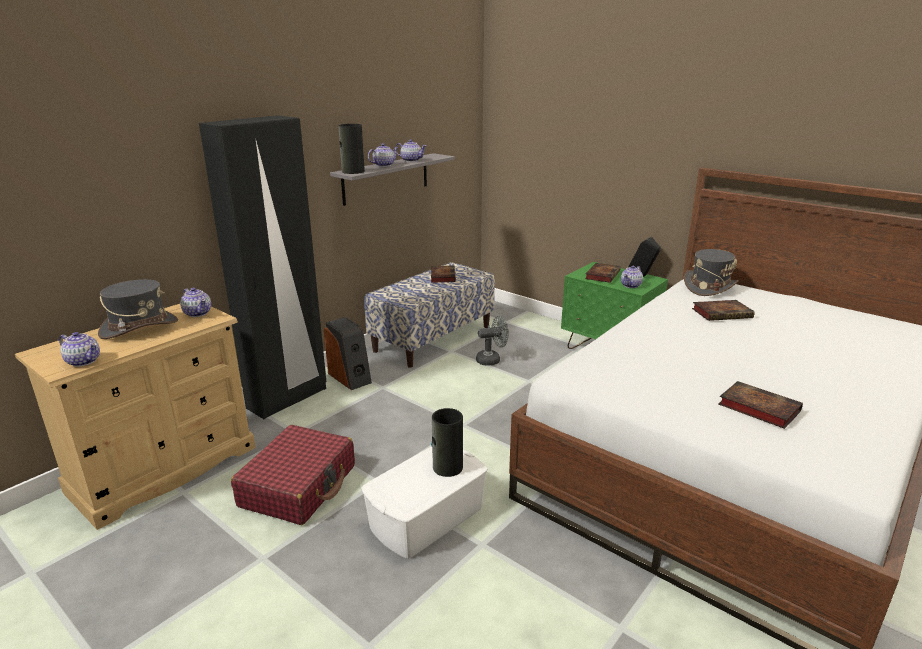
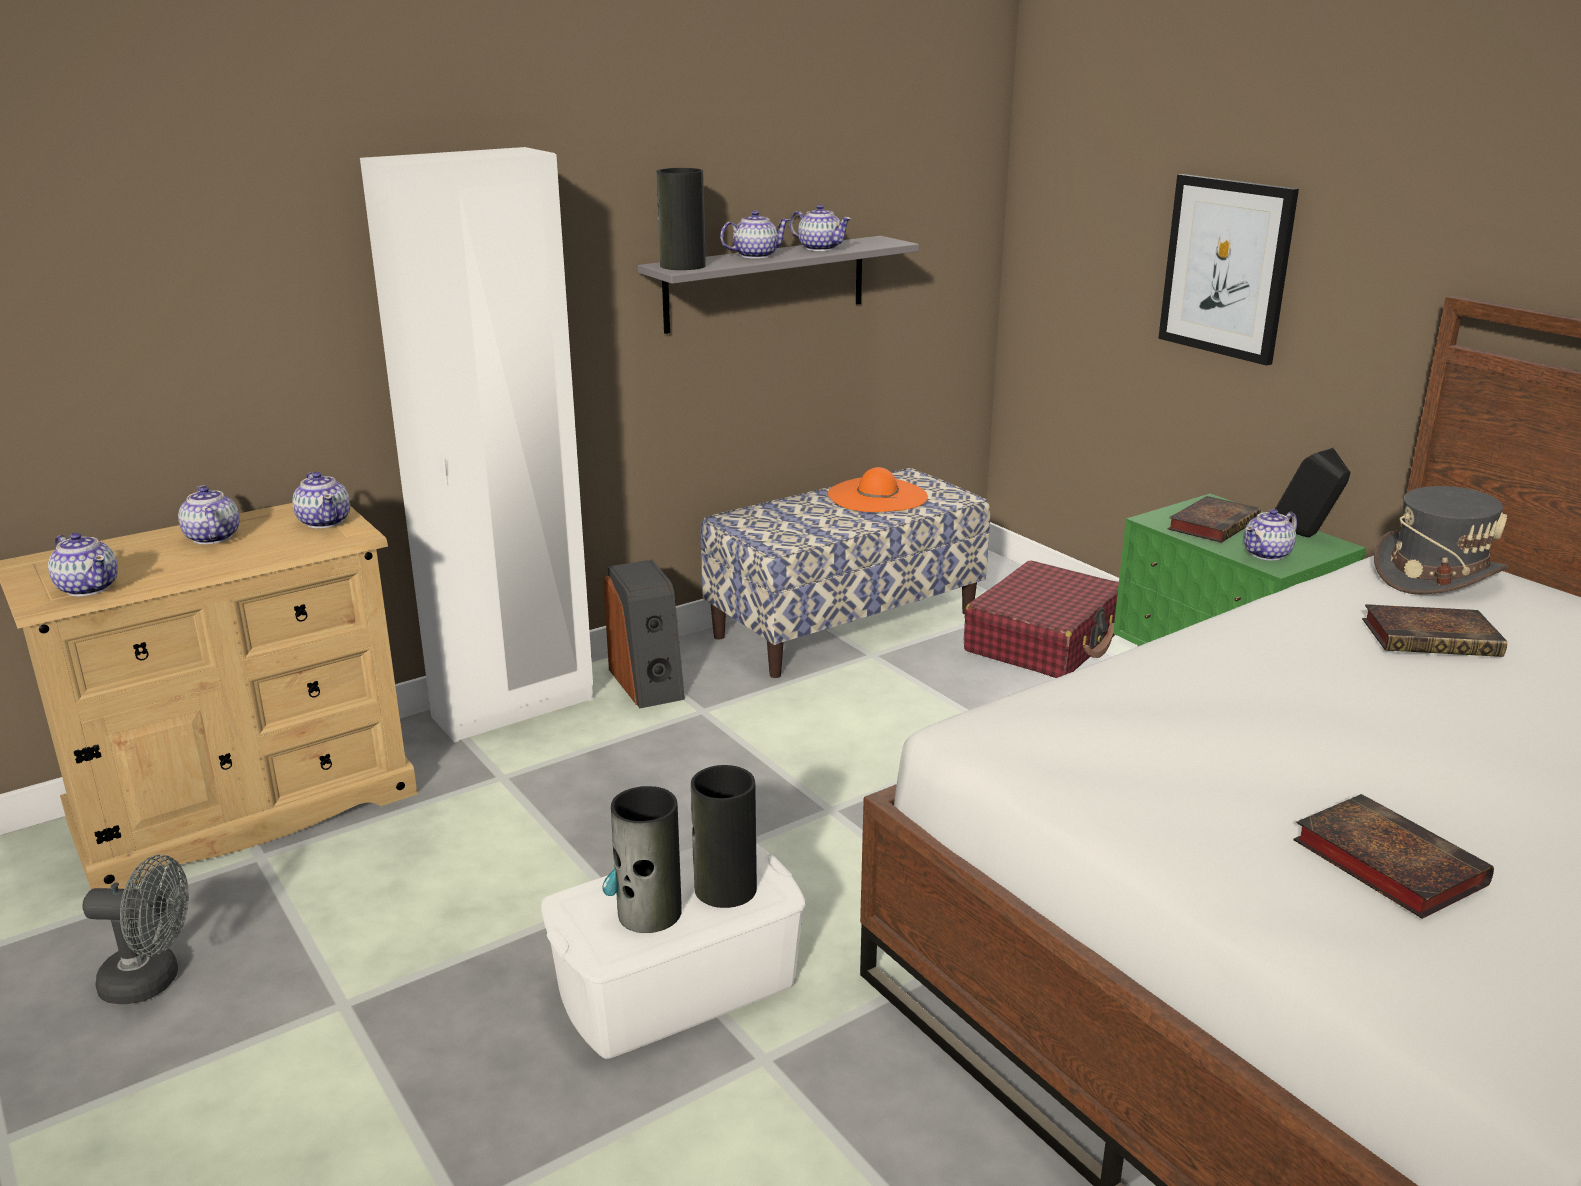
camera: 15 degrees right, 0 degrees up
grey hat [98,279,178,339] -> teapot [178,485,240,544]
black wardrobe [199,115,326,419] -> white wardrobe [360,147,593,743]
red suitcase [231,425,355,525] -> red suitcase moved to [964,561,1119,678]
book [431,266,456,283] -> orange hat [828,467,928,512]
grey fan [476,316,509,366] -> grey fan moved to [82,855,189,1004]
none -> vase [602,786,682,933]
none -> picture [1158,174,1299,366]

